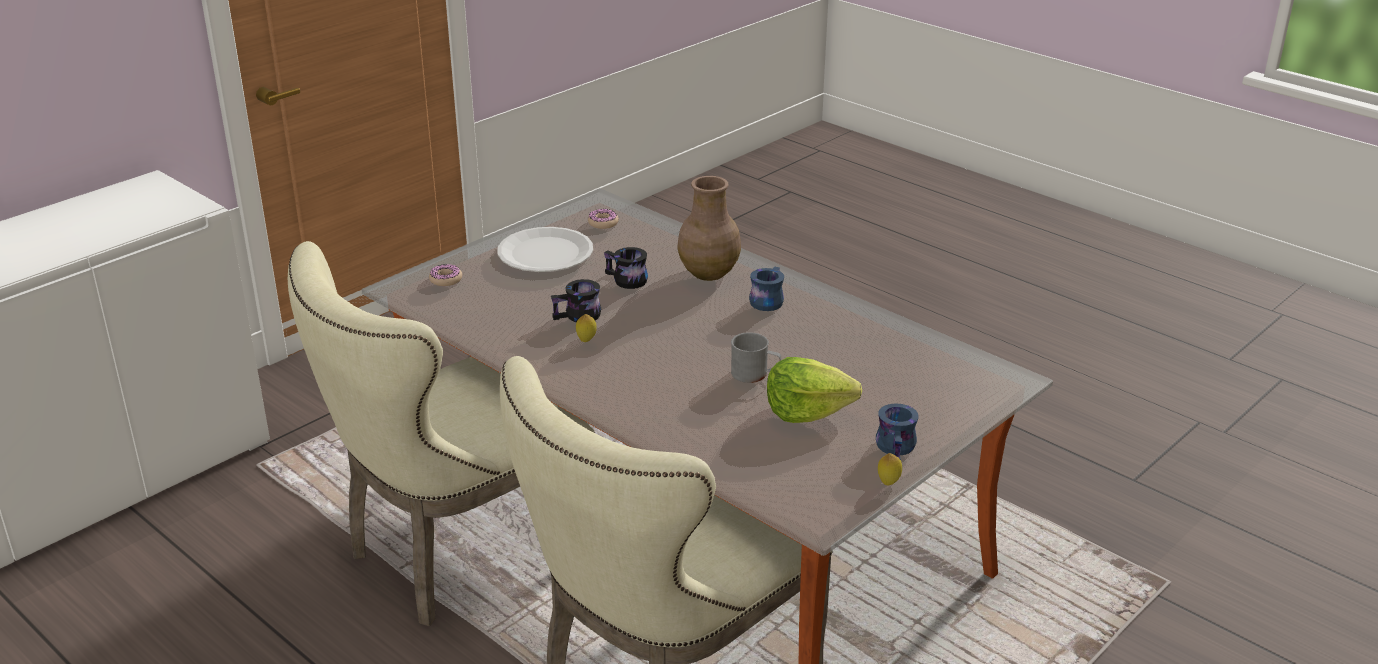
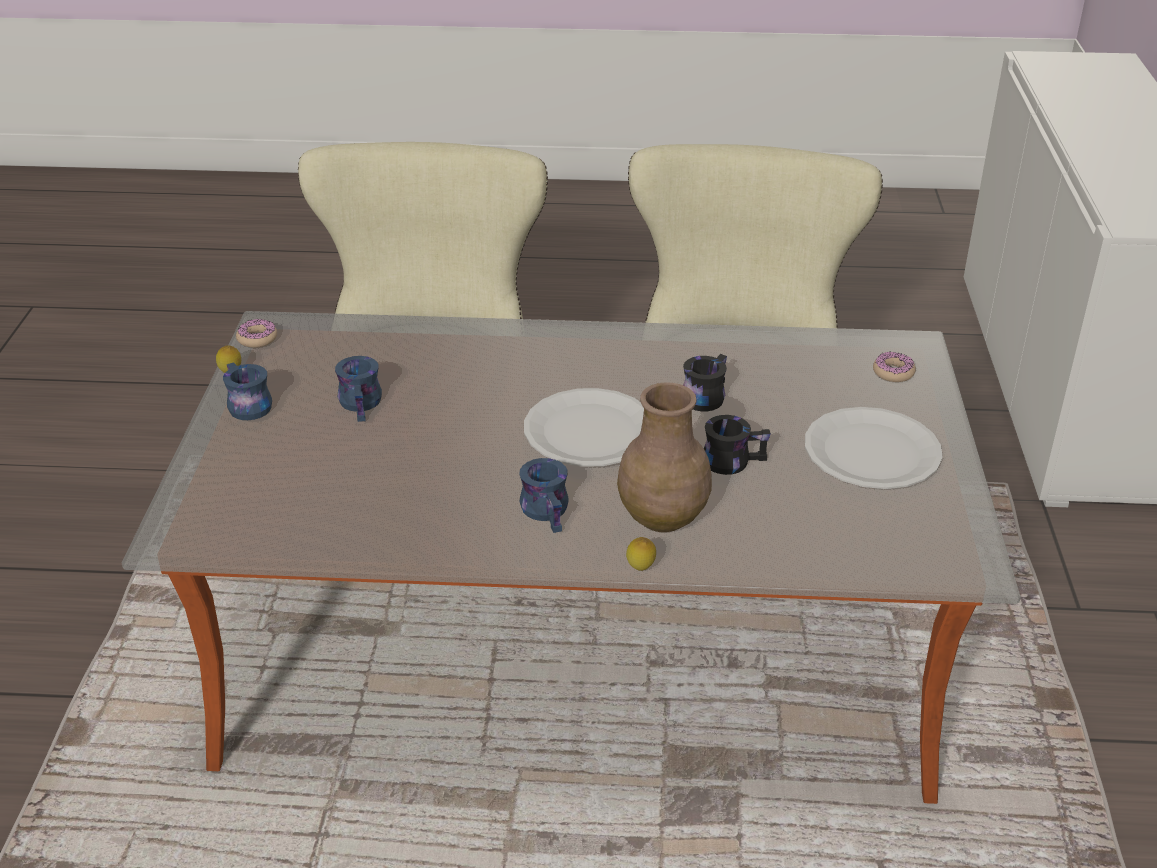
camera: 140 degrees right, 5 degrees up
lemon [576,314,597,342] -> lemon moved to [626,537,656,571]
donut [588,209,619,229] -> donut moved to [236,319,277,348]
grey mug [731,332,781,383] -> none
lettuce [767,357,862,423] -> blue mug [335,356,382,422]
none -> white plate [524,388,644,467]

